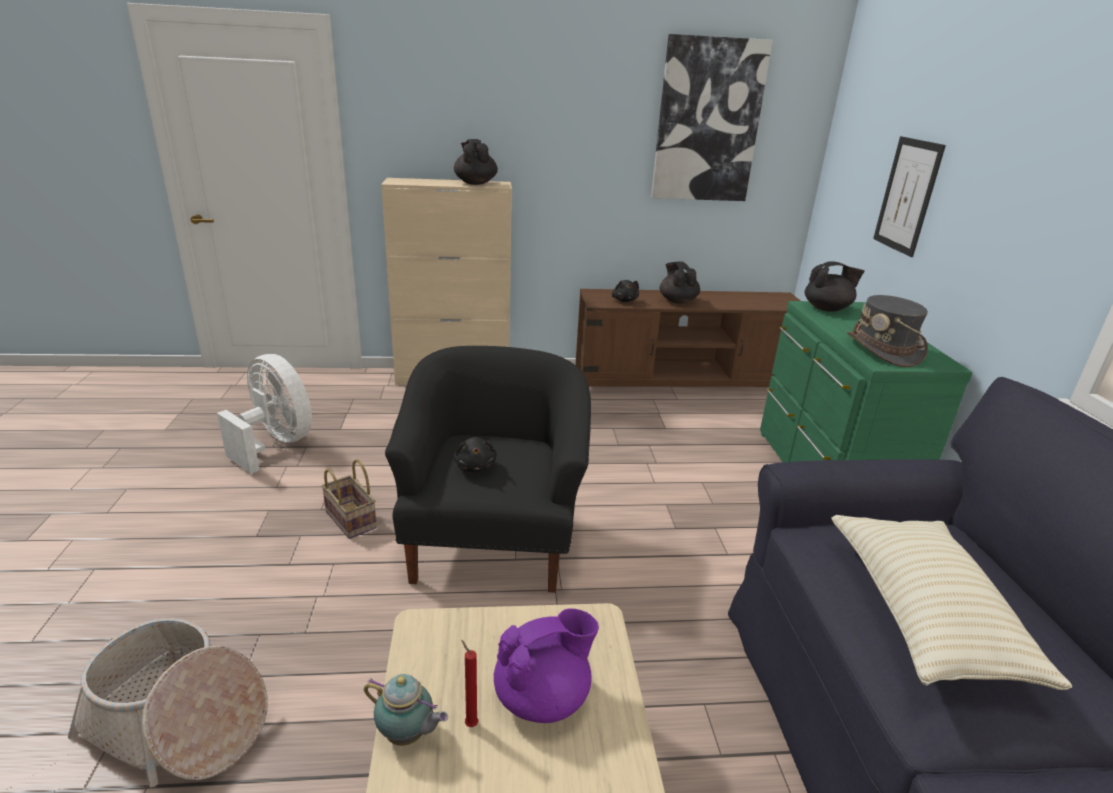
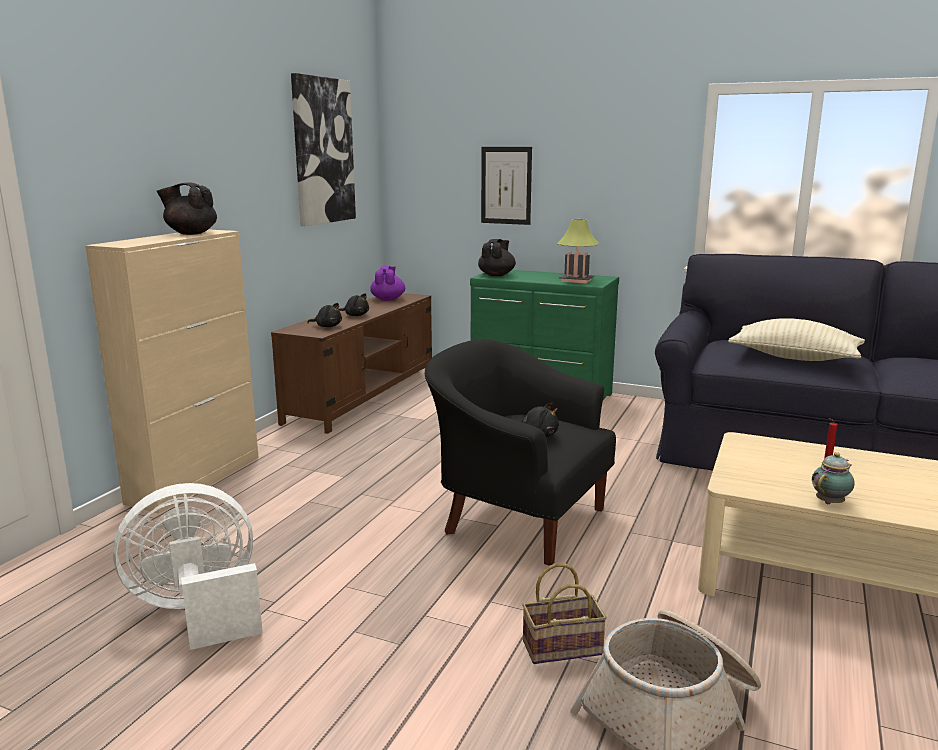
camera: 60 degrees left, 10 degrees down
basket [321,459,377,539] -> basket moved to [522,563,607,664]
purple teapot [494,608,599,723] -> purple teapot moved to [370,266,405,301]
black teapot [659,262,700,304] -> black plush toy [339,293,369,316]
grey hat [847,295,928,367] -> table lamp [557,219,599,283]

